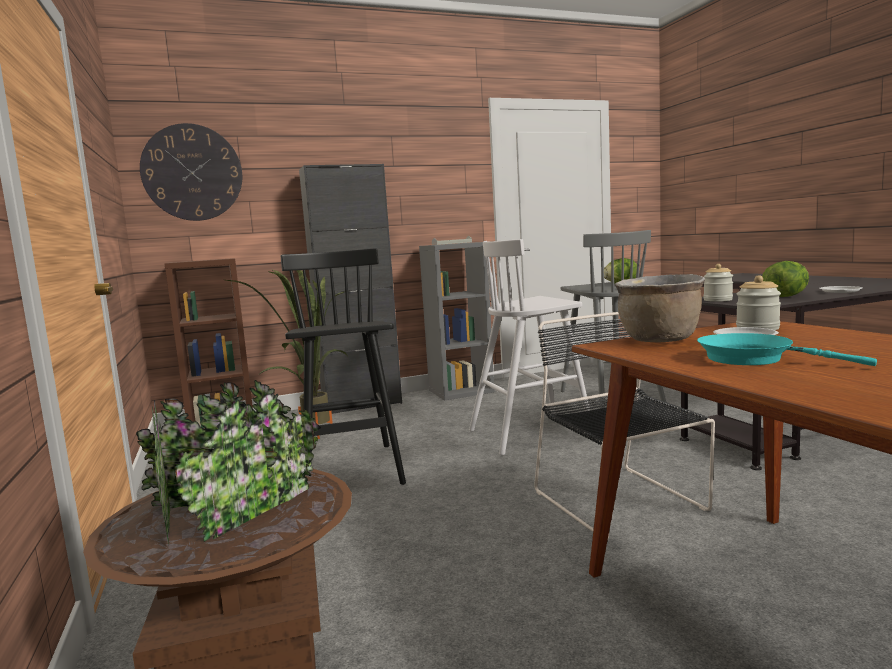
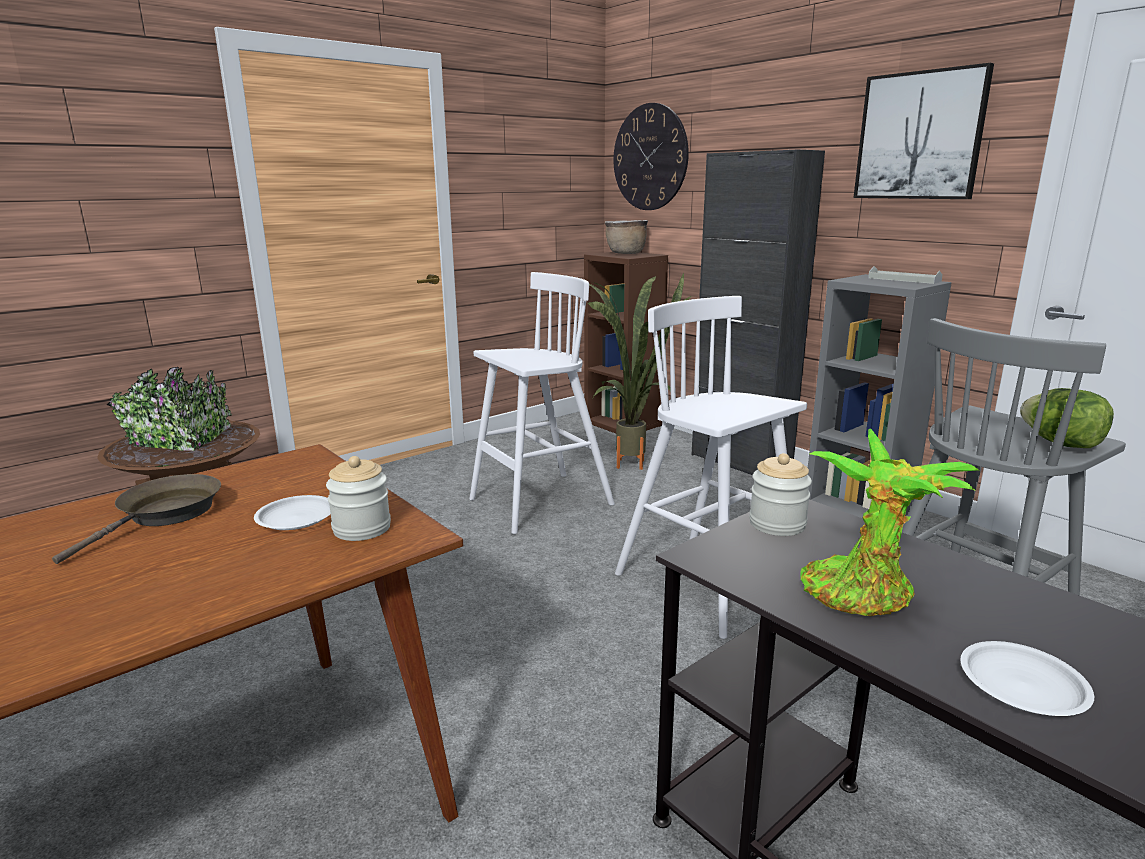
camera: 70 degrees right, 10 degrees up
black stool [281,248,406,485] -> white stool [469,272,615,534]
black chair [534,312,715,539] -> none
brown cooking pot [615,274,705,342] -> brown cooking pot moved to [605,220,648,254]
turquoise frying pan [697,333,877,366] -> brown frying pan [52,474,221,564]
lettuce [762,261,809,297] -> potted plant [800,428,979,616]
none -> picture [854,63,994,199]

